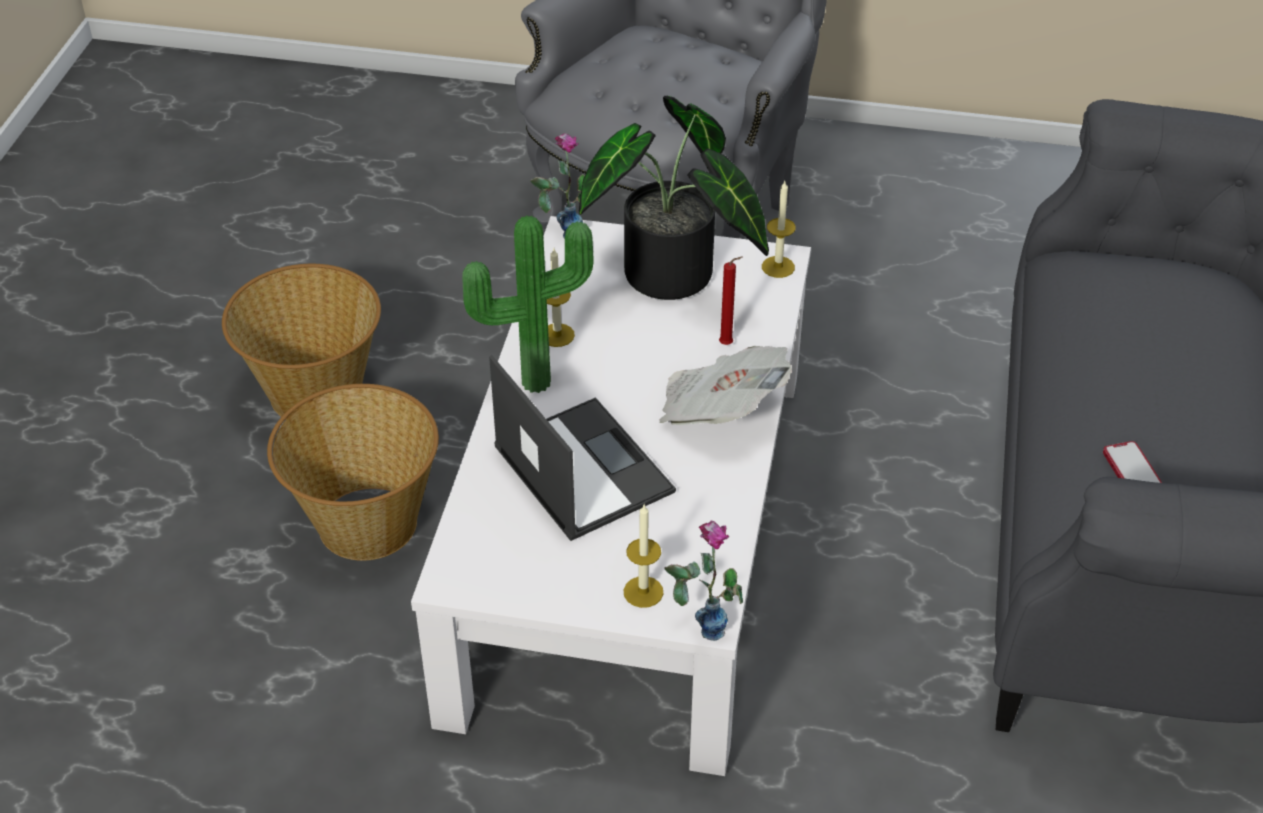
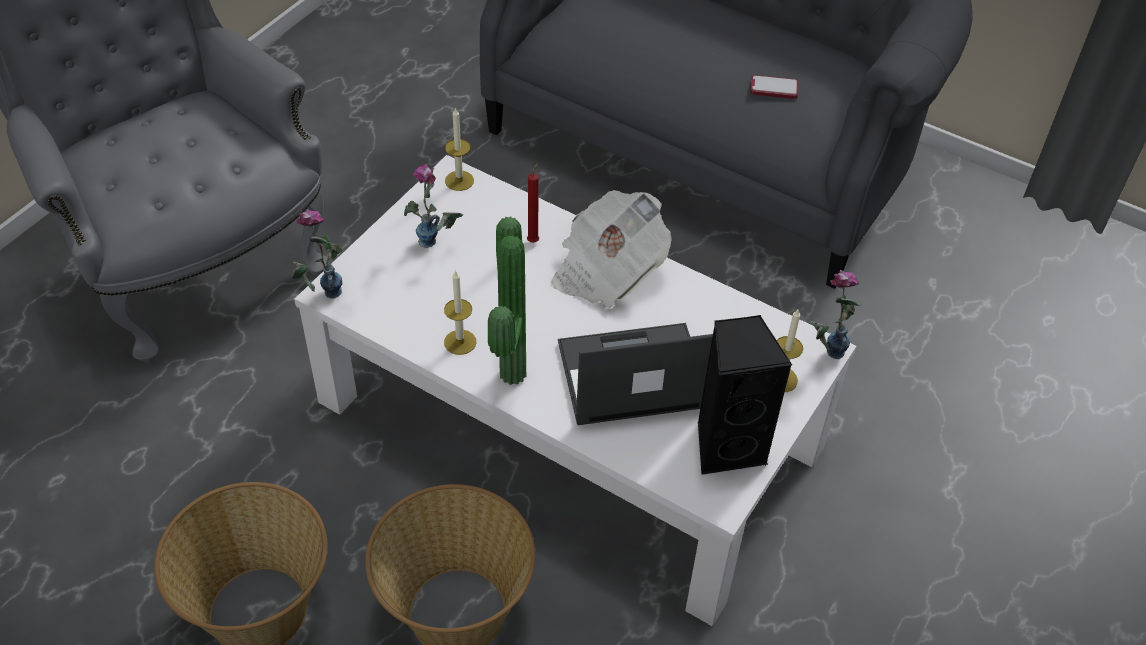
camera: 70 degrees left, 5 degrees up
potted plant [579,96,769,300] -> vase [404,164,463,248]
none -> black speaker [698,315,792,475]

